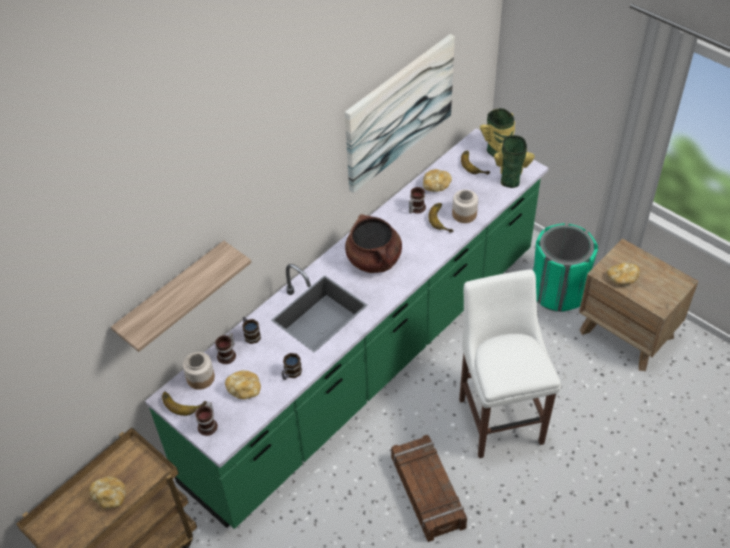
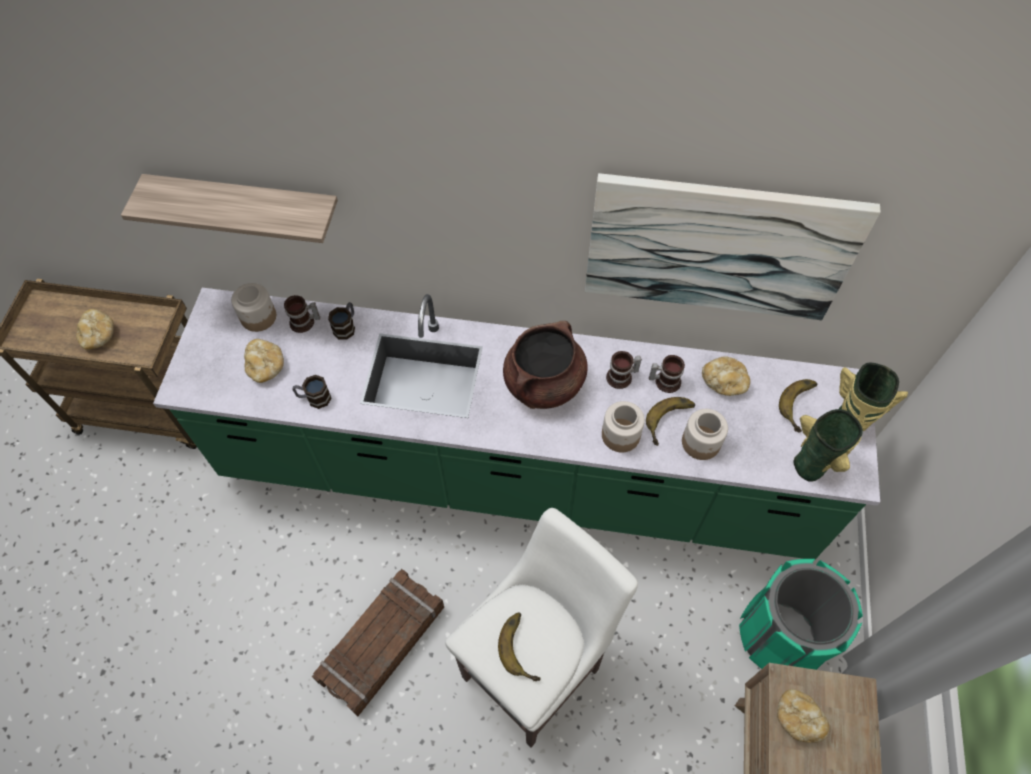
camera: 55 degrees right, 10 degrees up
banana [162,392,207,416] -> banana moved to [498,612,541,681]
mug [195,402,218,436] -> mug moved to [606,351,642,389]
none -> jar [602,401,645,452]

